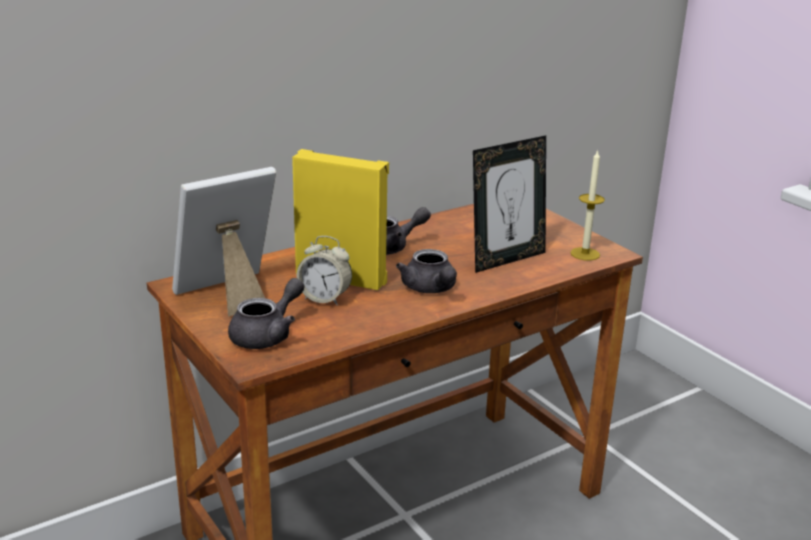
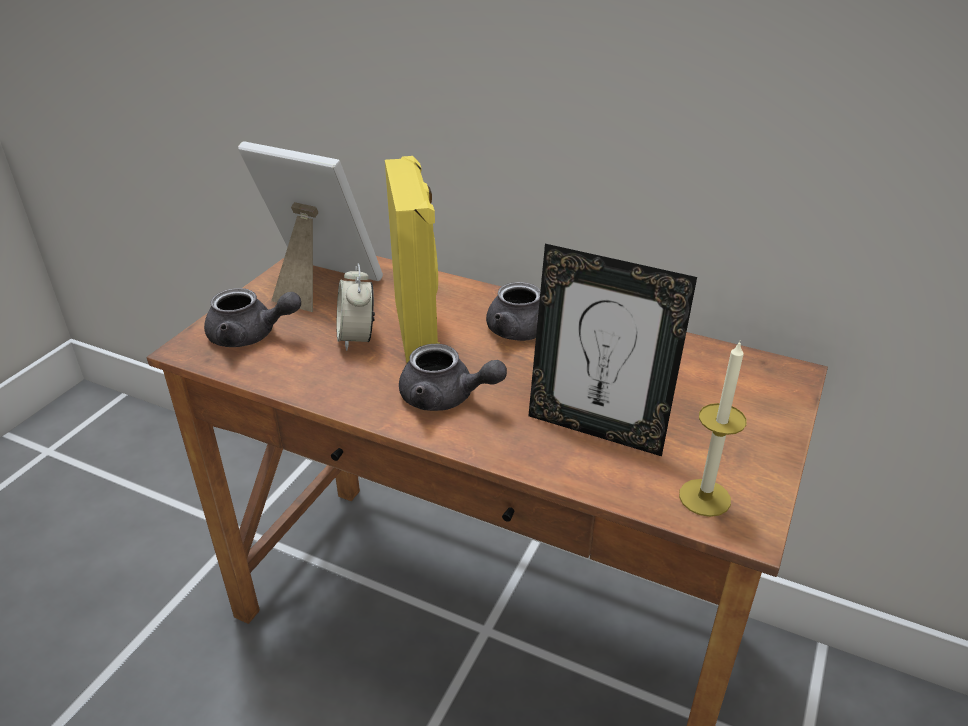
camera: 60 degrees right, 10 degrees up
grey teapot [396,249,457,293] -> grey teapot turned 105 degrees counterclockwise [399,344,507,411]

